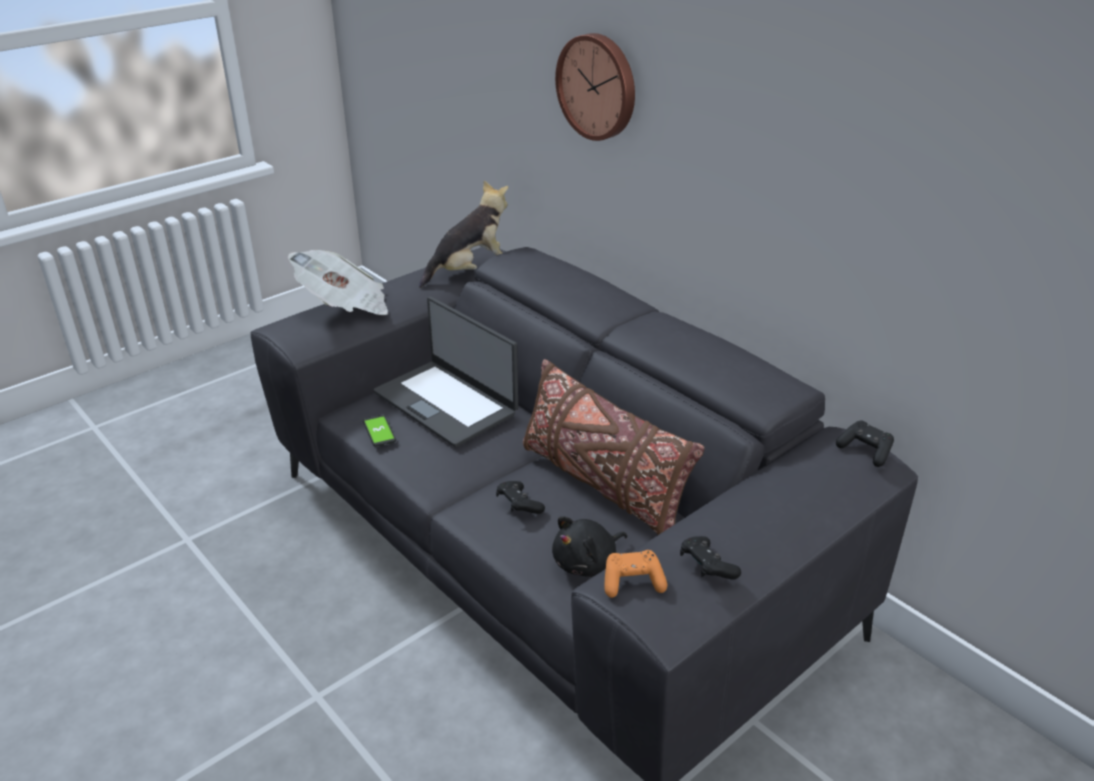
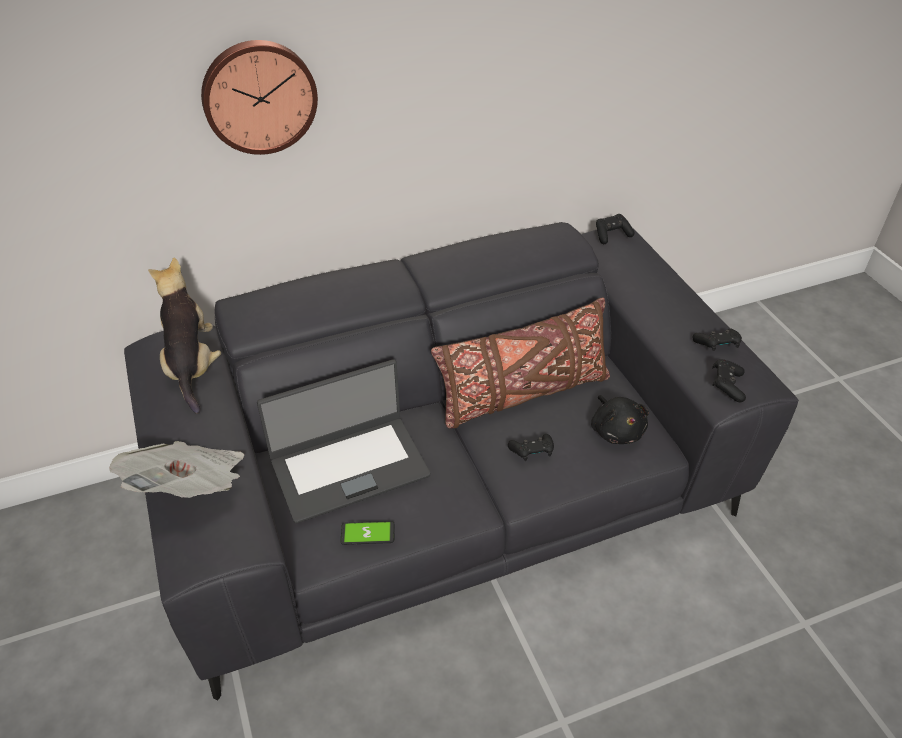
camera: 70 degrees left, 10 degrees up
orange game controller [605,550,667,598] -> black game controller [712,359,746,402]

